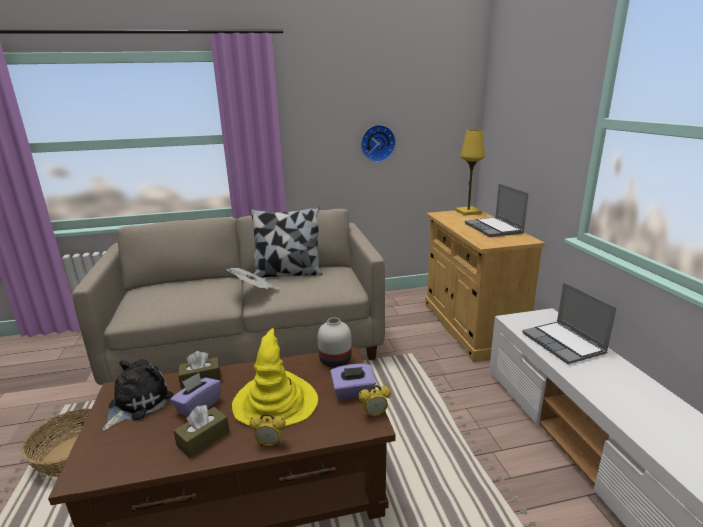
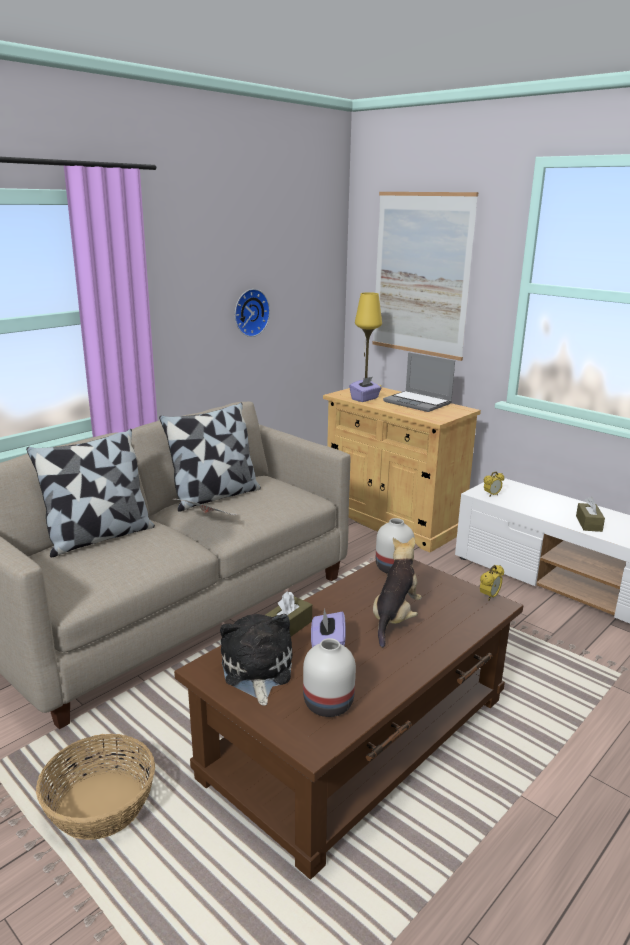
camera: 35 degrees left, 0 degrees up
brown tissue box [174,405,230,458] -> brown tissue box moved to [576,497,605,532]
yellow hat [232,328,318,426] -> plush toy [373,537,422,648]
alarm clock [249,413,286,447] -> alarm clock moved to [484,472,504,497]
purple tissue box [330,364,376,400] -> purple tissue box moved to [349,377,381,402]
laptop [522,282,616,364] -> none
none -> pillow [26,429,155,557]
none -> white vase [303,638,356,717]
none -> picture [372,192,478,361]

